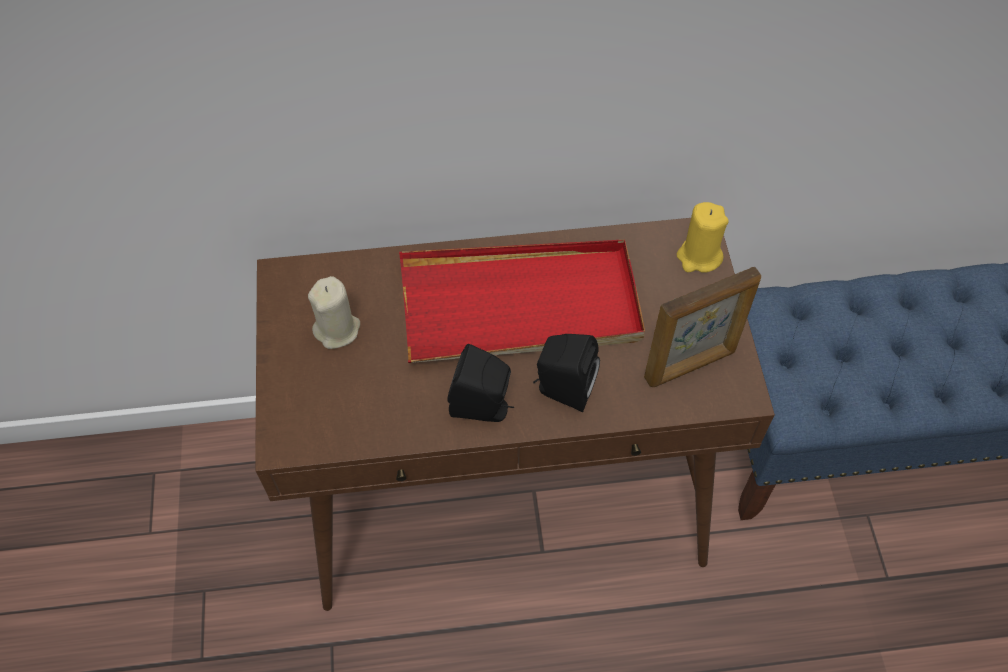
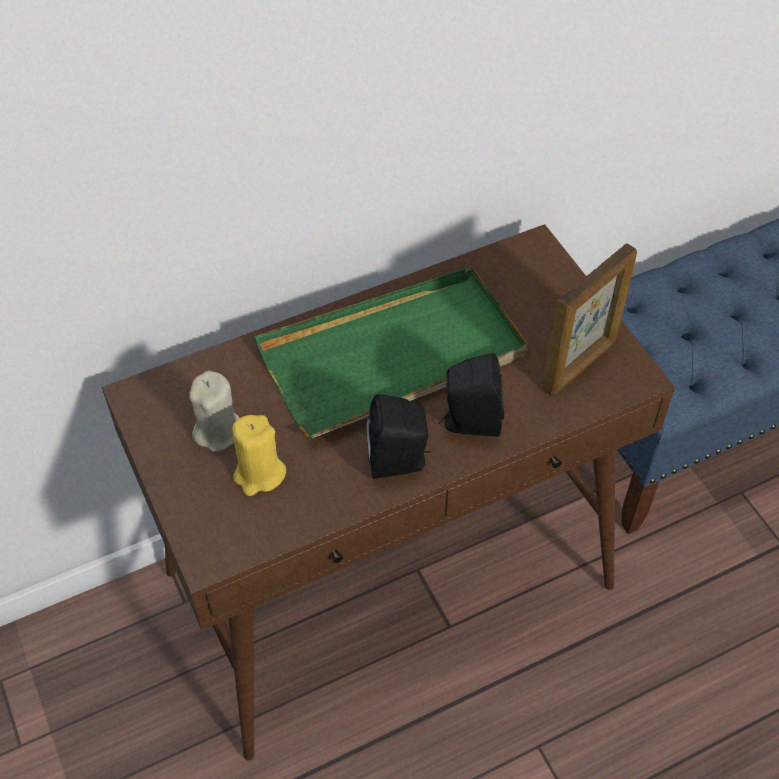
camera: 20 degrees left, 5 degrees down
red tray [399,240,645,363] -> green tray [255,266,528,439]
yellow candle [677,202,729,273] -> yellow candle moved to [232,415,286,496]

